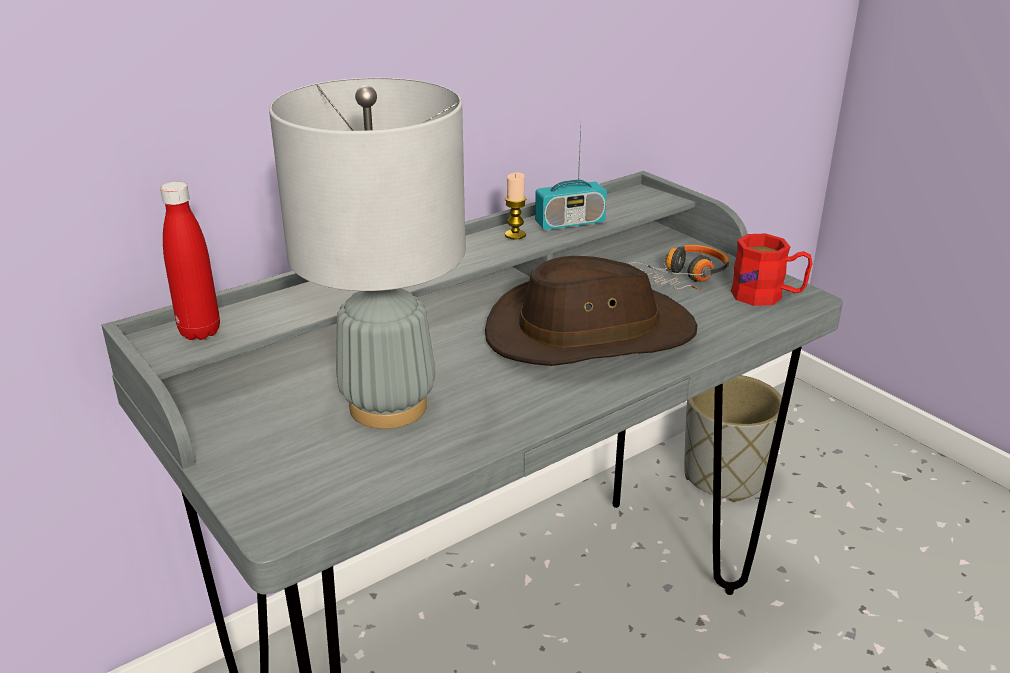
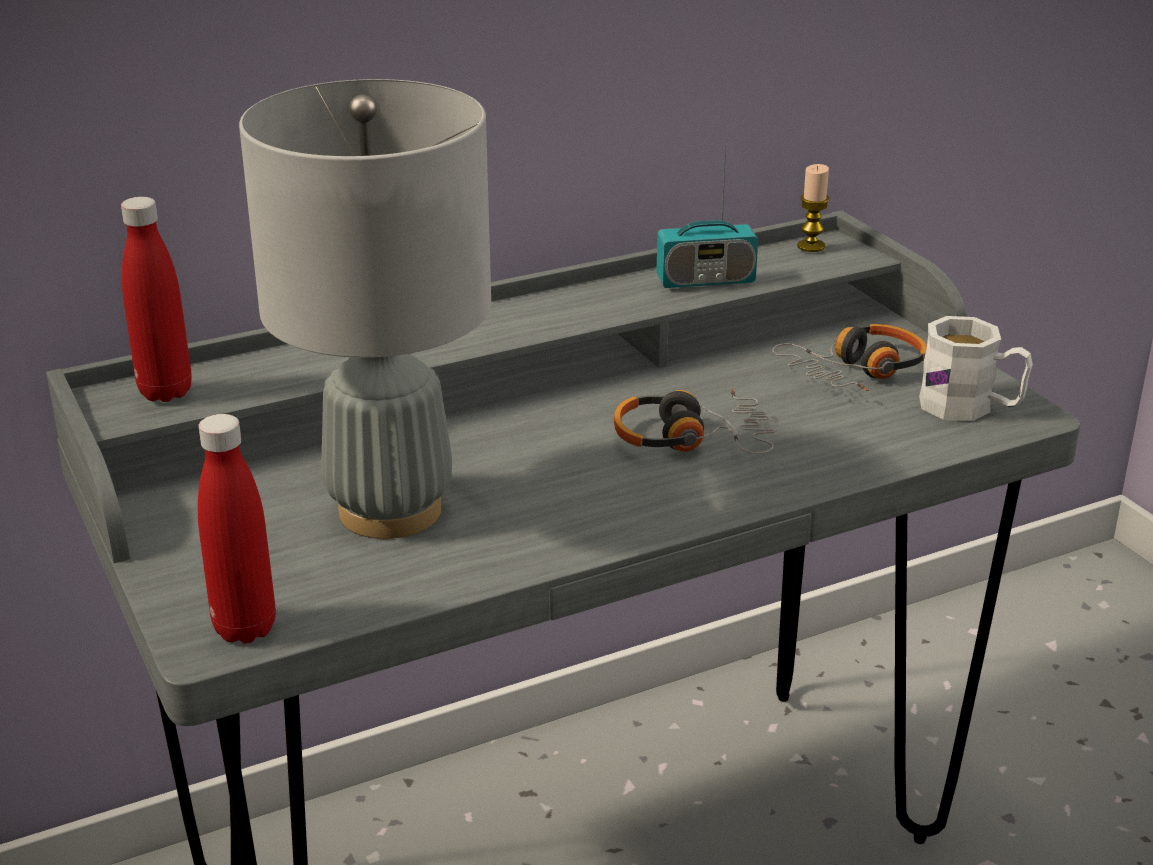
camera: 10 degrees right, 0 degrees up
brown hat [485,256,698,366] -> headphones [614,388,775,454]
candle [505,173,527,239] -> candle moved to [797,164,829,252]
grey planter [684,375,782,502] -> none
red mug [731,234,813,306] -> white mug [919,316,1033,421]
none -> red bottle [198,414,276,644]

